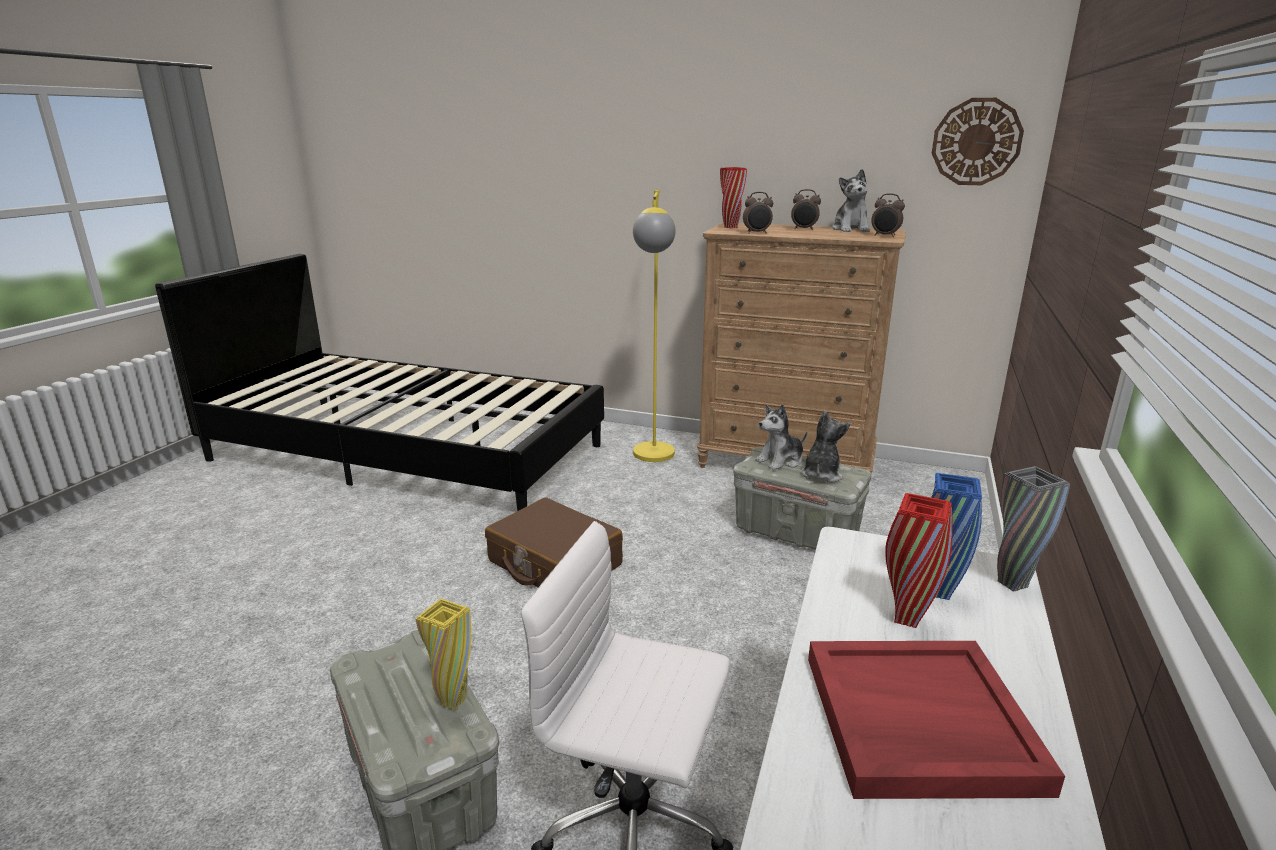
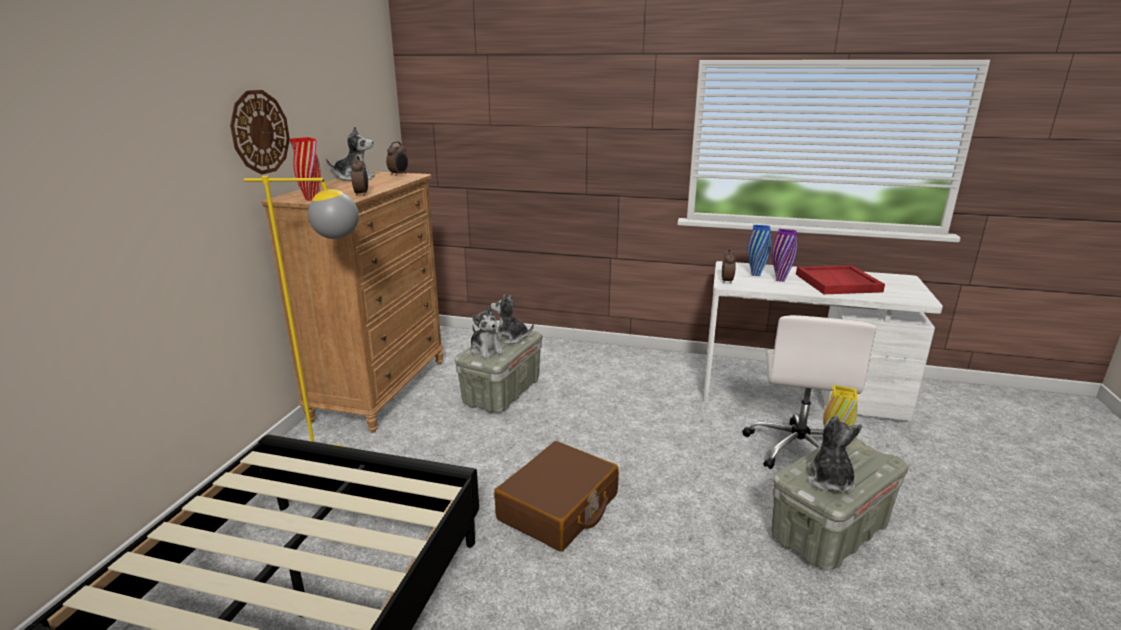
camera: 95 degrees left, 0 degrees up
alarm clock [791,189,821,230] -> alarm clock moved to [722,249,736,284]
red vase [885,493,953,628] -> purple vase [772,229,797,282]
wall clock [932,98,1024,185] -> wall clock moved to [230,90,290,174]
grey vase [997,466,1070,592] -> none
none -> plush toy [807,415,862,492]

